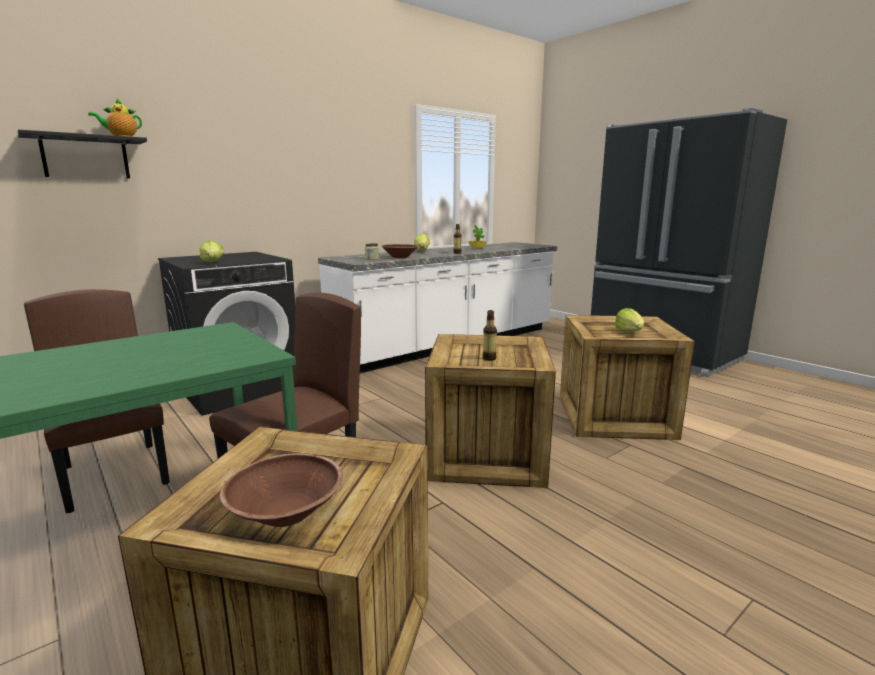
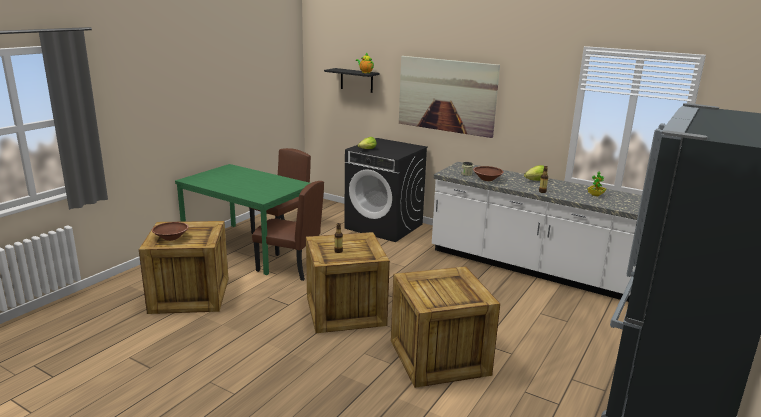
camera: 70 degrees right, 5 degrees up
lettuce [615,308,644,331] -> none
none -> picture [399,56,500,138]

